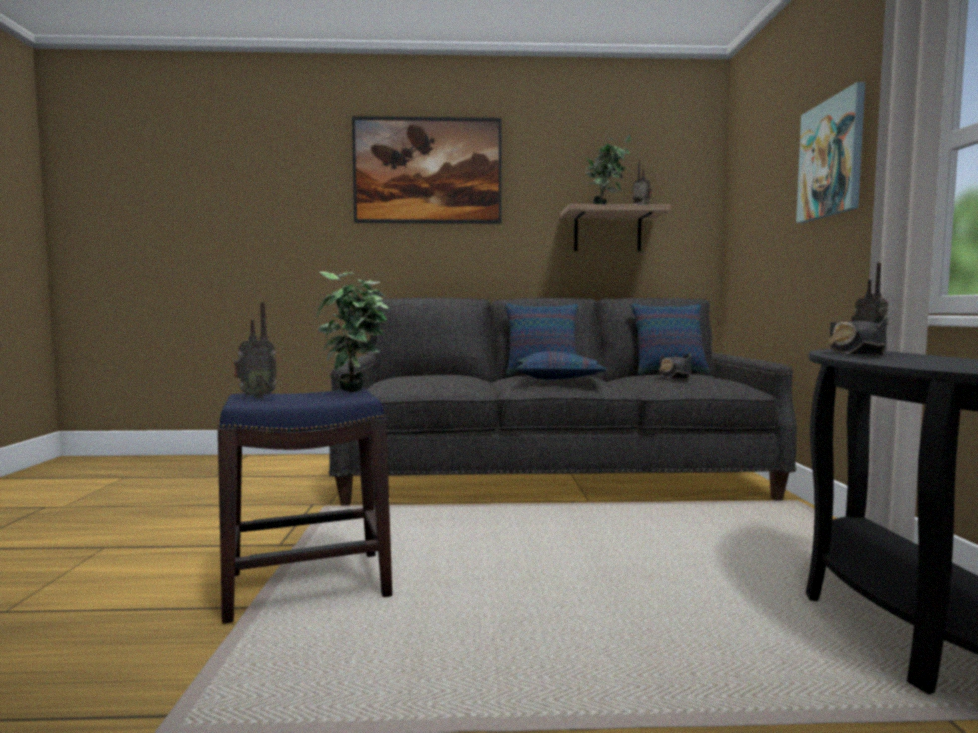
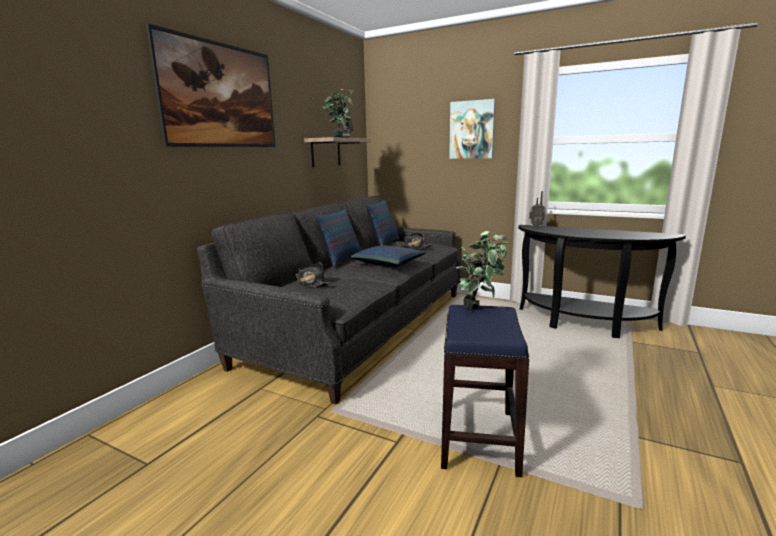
camera: 60 degrees left, 10 degrees up
radio [234,302,277,398] -> none
black hat [829,314,887,355] -> black hat moved to [296,262,330,287]

